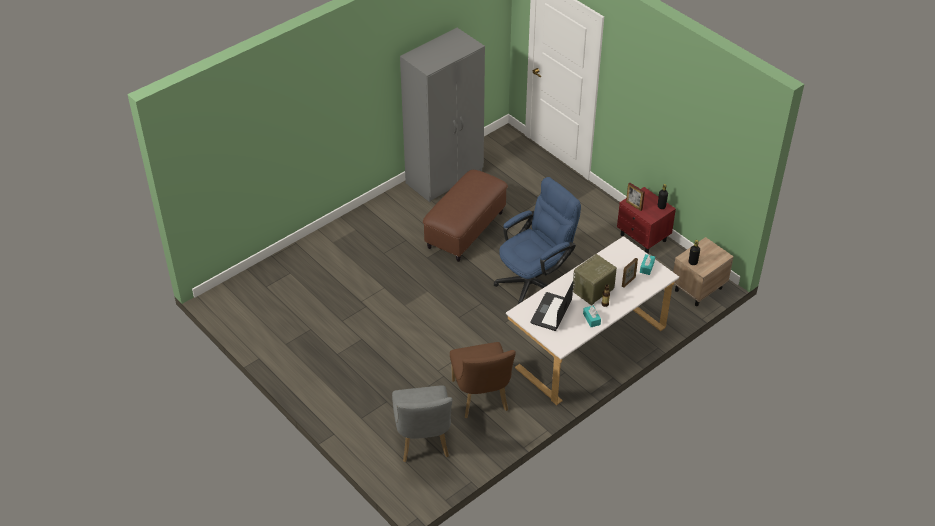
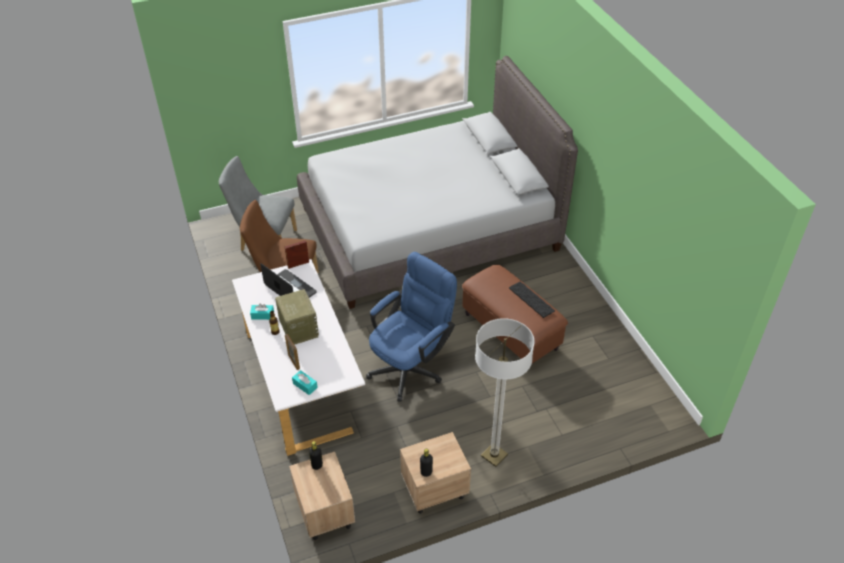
camera: 110 degrees right, 0 degrees up
grey wardrobe [400,28,485,202] -> none
blue office chair [494,177,581,304] -> blue office chair turned 120 degrees counterclockwise [366,252,457,402]
red nightstand [617,187,676,254] -> beige nightstand [400,432,471,514]
picture frame [626,183,645,211] -> picture frame moved to [285,240,309,269]
none -> grey bed [297,56,578,309]
none -> floor lamp [475,318,535,467]
none -> keyboard [509,281,555,318]

